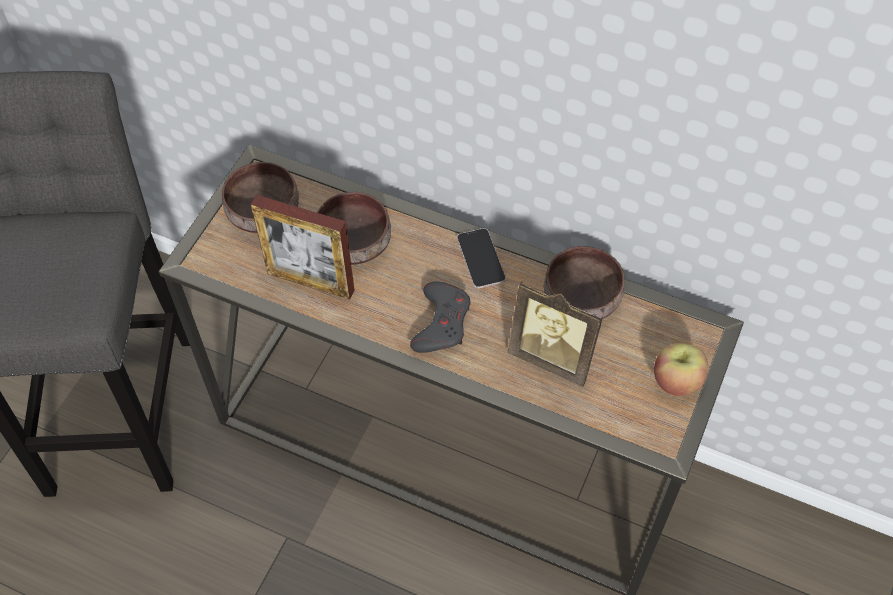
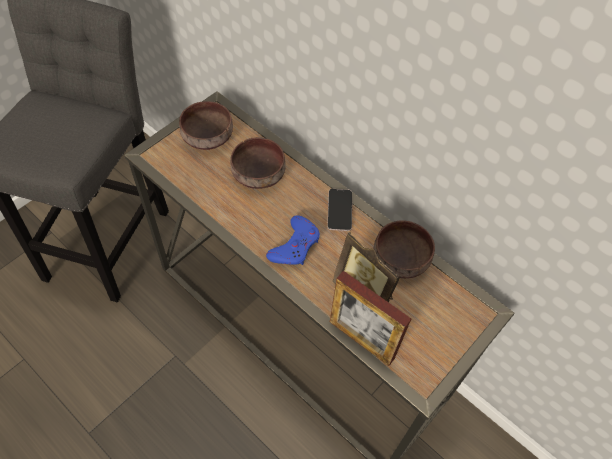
camera: 15 degrees right, 0 degrees up
picture frame [250,195,355,300] -> picture frame moved to [330,271,411,366]
grey game controller [410,282,471,353] -> blue game controller [266,215,320,265]
apple [654,343,708,396] -> none

